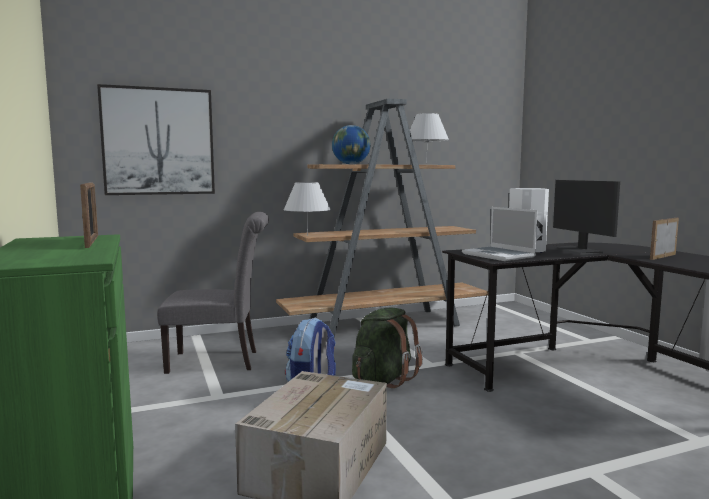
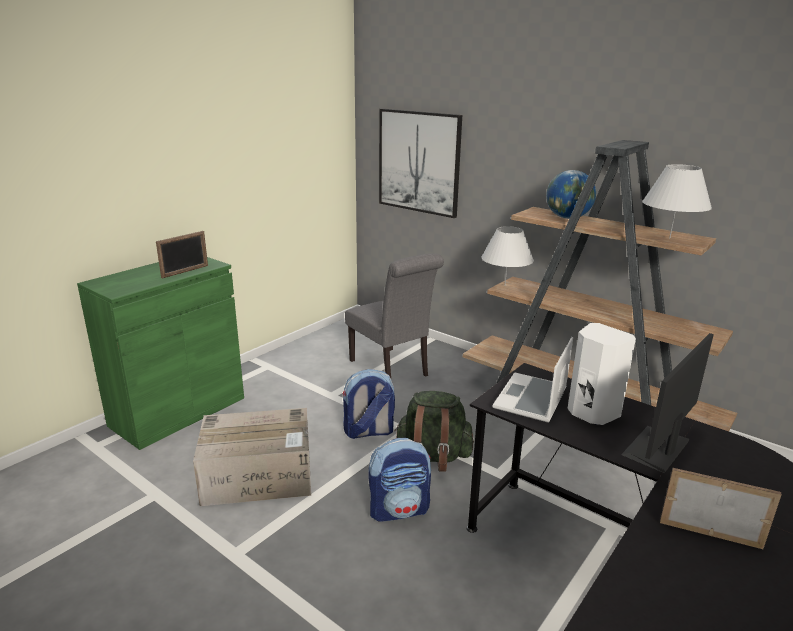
camera: 60 degrees right, 15 degrees up
none -> backpack [369,438,431,522]

